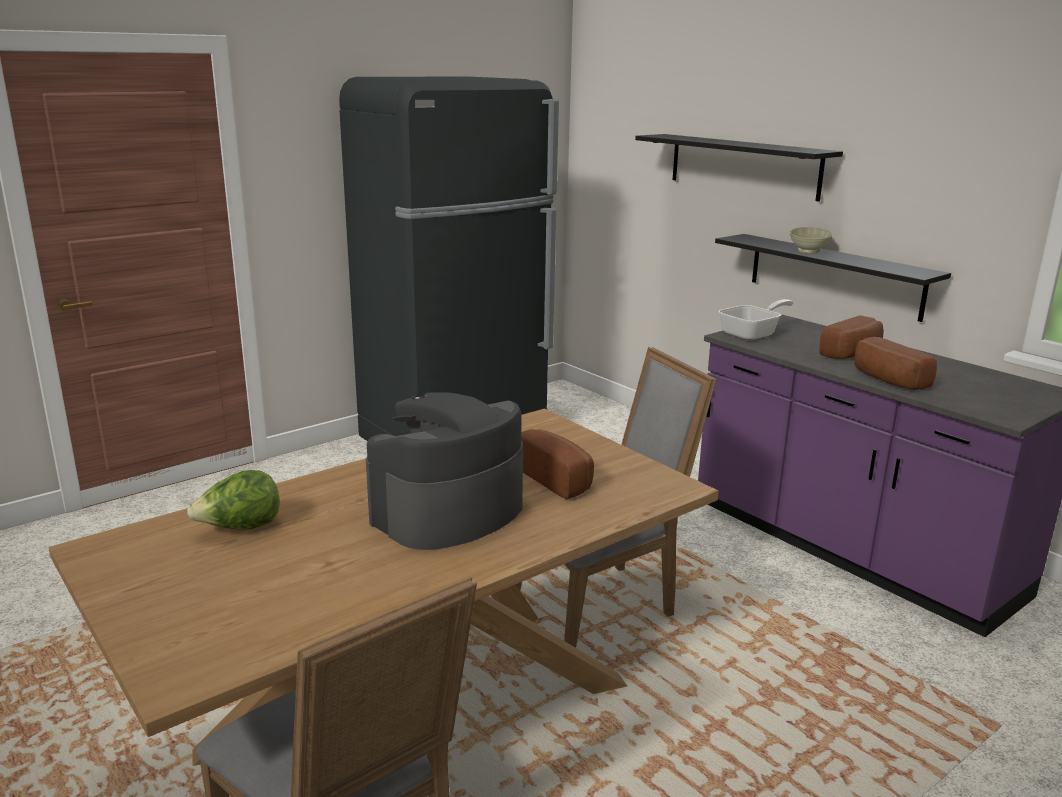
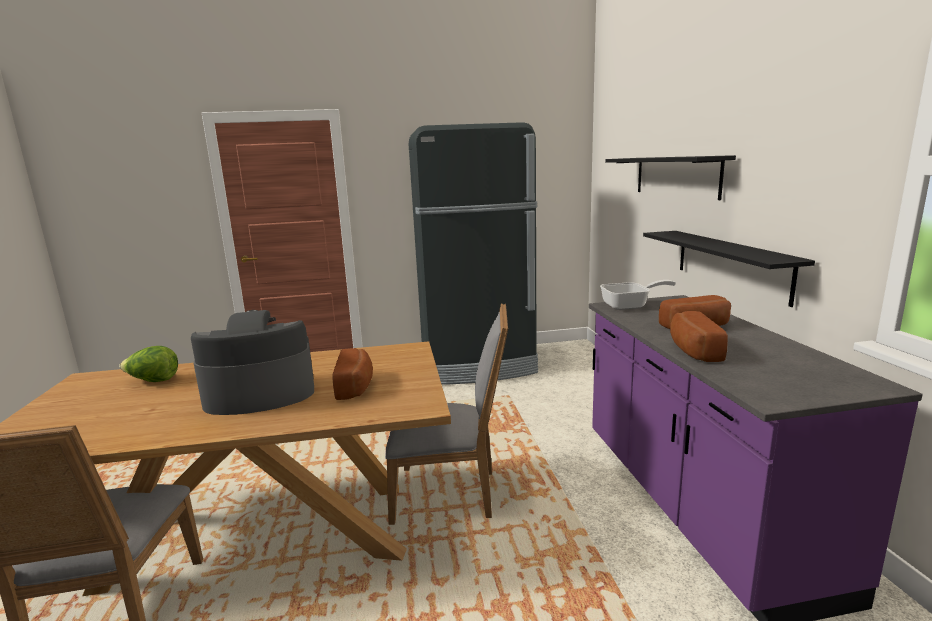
camera: 30 degrees right, 5 degrees down
beige bowl [790,227,832,254] -> none

